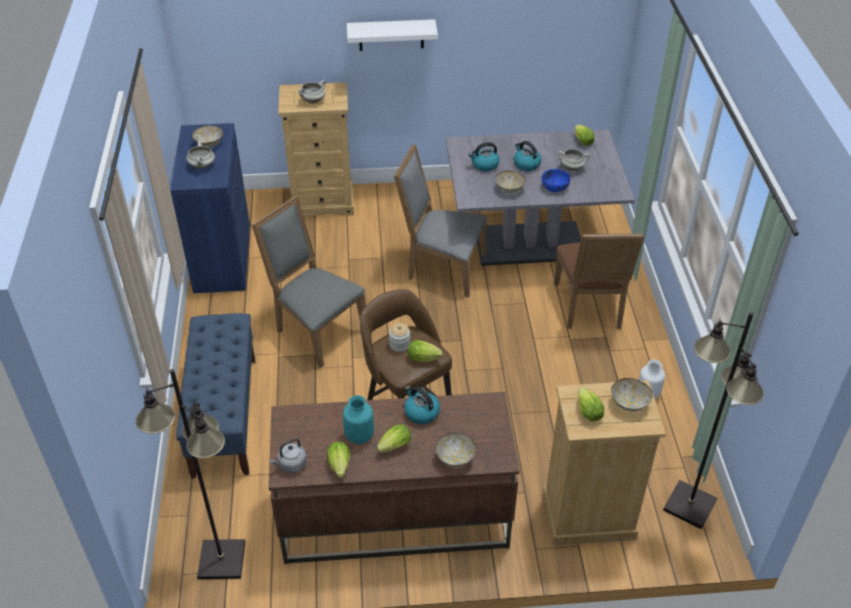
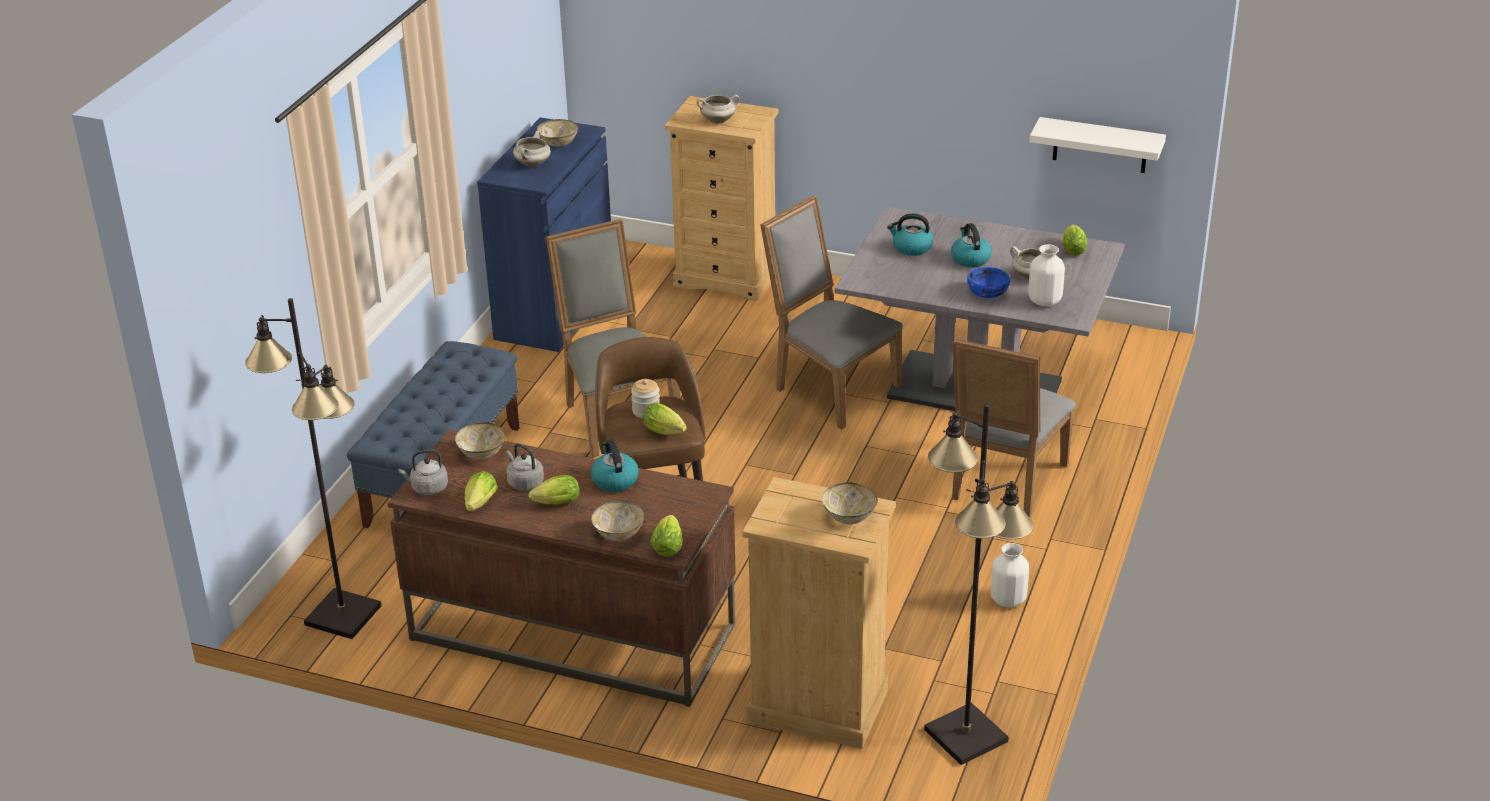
camera: 25 degrees right, 10 degrees down
turquoise vase [343,395,374,444] -> grey kettle [506,443,544,491]
white shelf [347,19,438,51] -> white shelf moved to [1029,117,1166,173]
bowl [495,170,526,194] -> bowl moved to [455,422,505,460]
brown chair [554,234,644,329] -> grey chair [952,338,1076,517]
lettuce [578,387,604,422] -> lettuce moved to [650,515,682,557]
none -> white vase [1028,244,1065,306]

